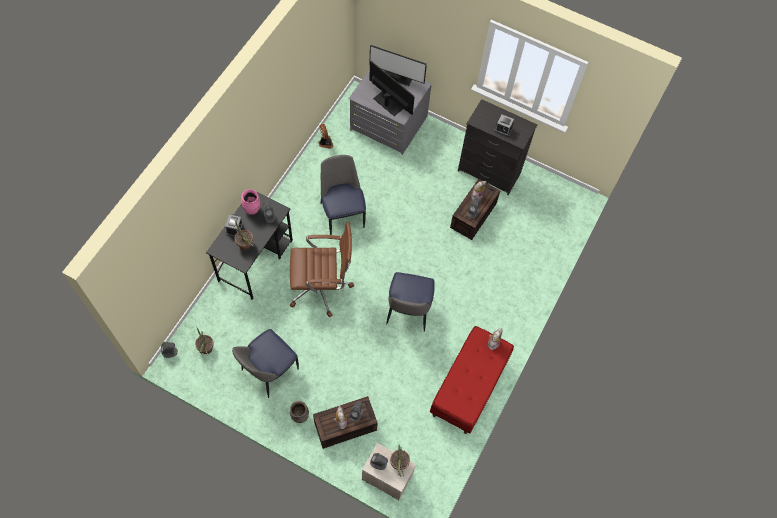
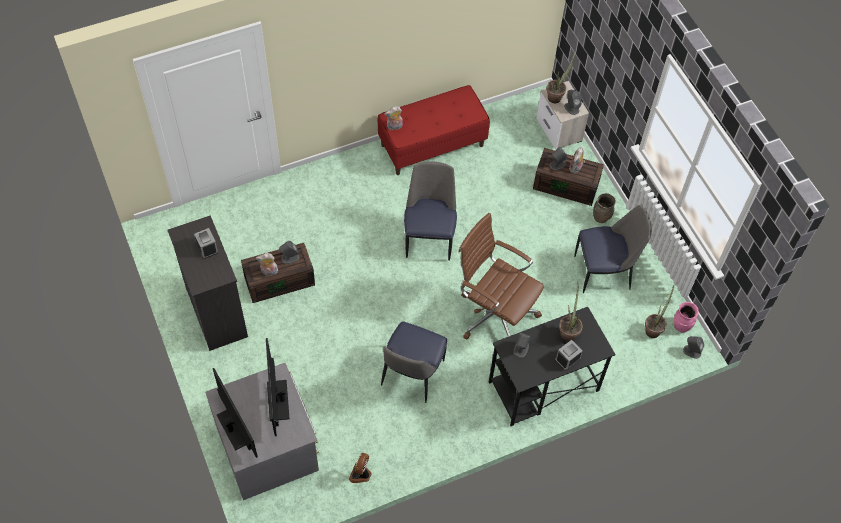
camera: 140 degrees left, 5 degrees down
pink vase [241,189,260,215] -> pink vase moved to [674,302,699,333]
chair [386,272,435,332] -> chair turned 45 degrees counterclockwise [404,162,457,261]

